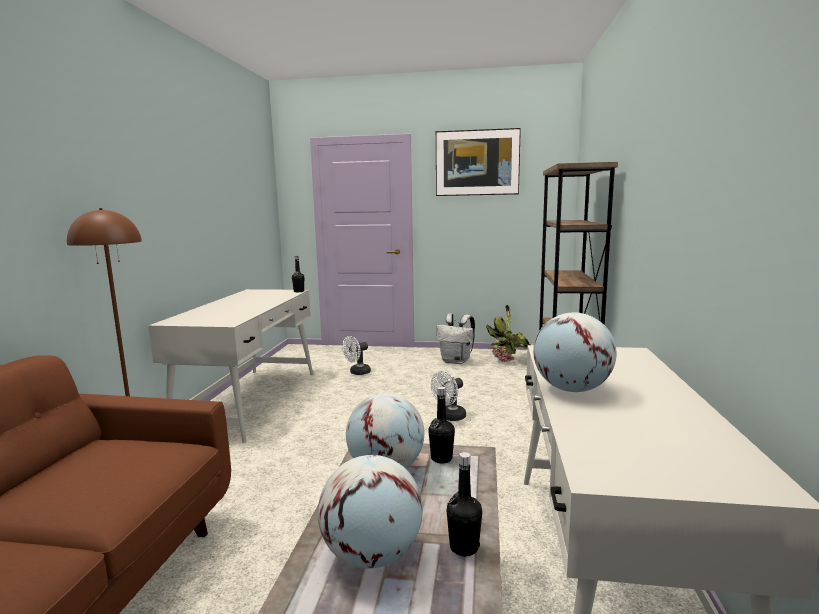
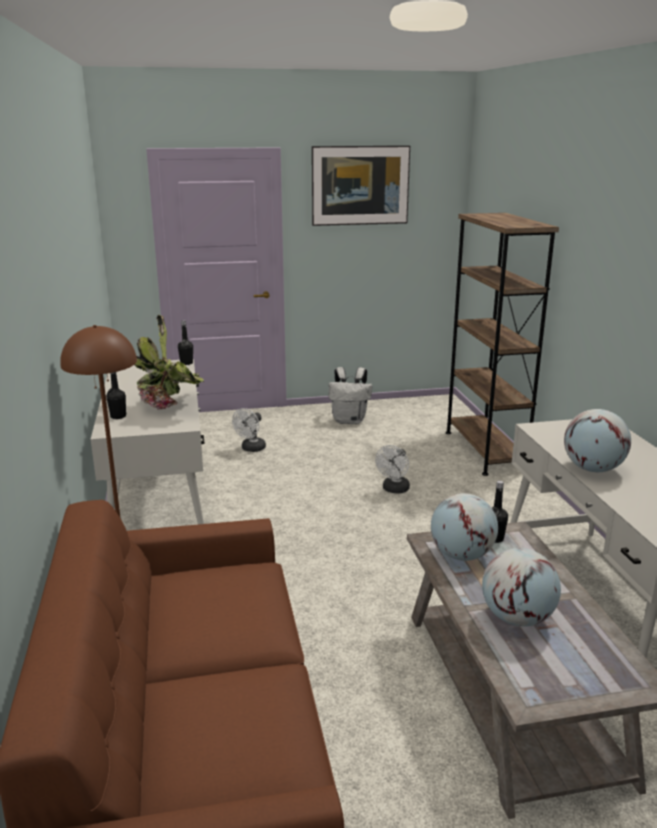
camera: 20 degrees left, 10 degrees up
black bottle [447,452,482,556] -> black bottle moved to [106,372,126,419]
potted plant [486,305,533,362] -> potted plant moved to [135,315,204,409]

